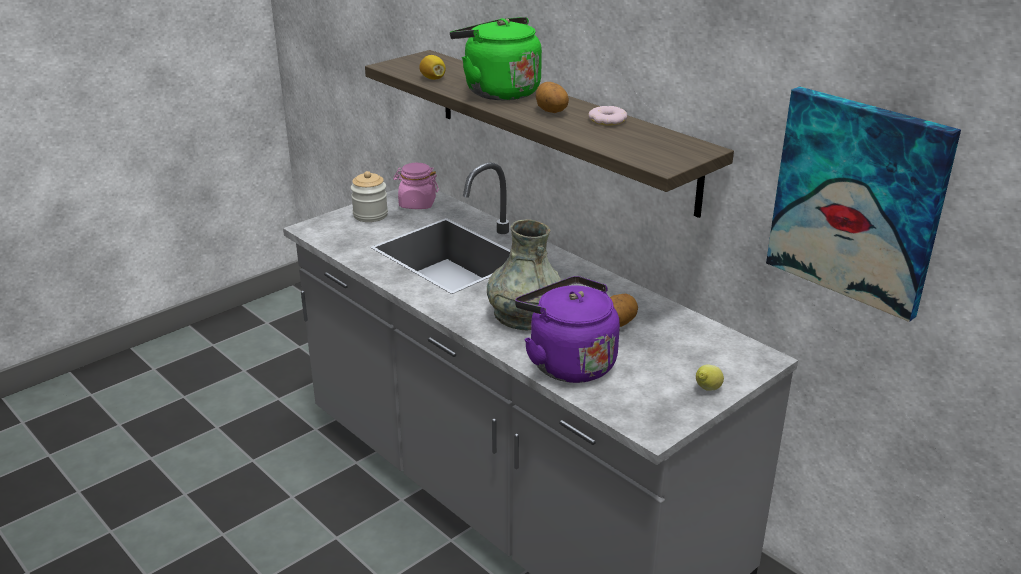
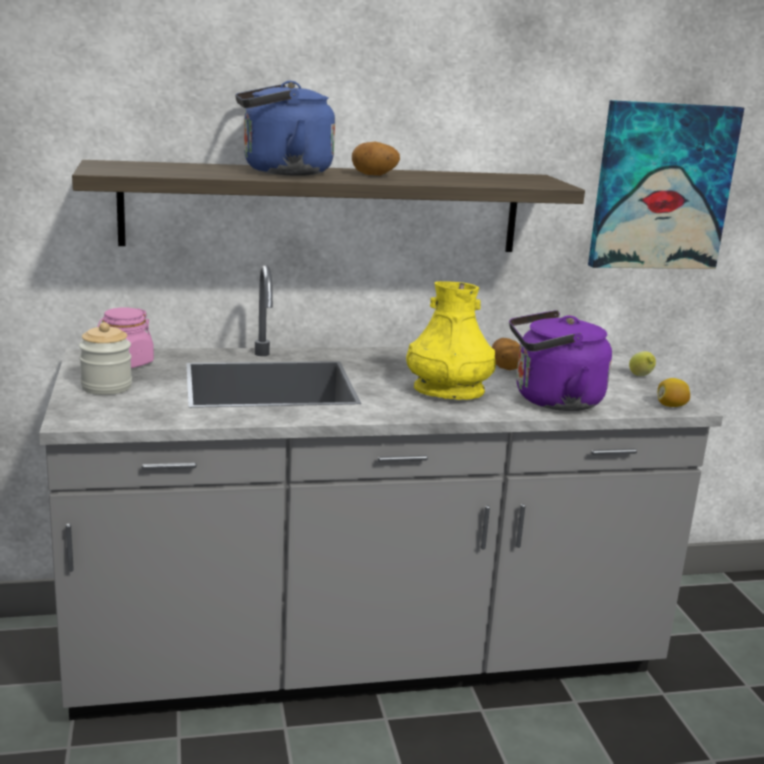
camera: 60 degrees left, 10 degrees down
lemon [419,55,446,80] -> lemon moved to [658,378,690,407]
green kettle [450,17,542,100] -> blue kettle [235,81,335,176]
grey vase [487,219,561,330] -> yellow vase [406,281,496,400]
donut [588,106,627,126] -> none

